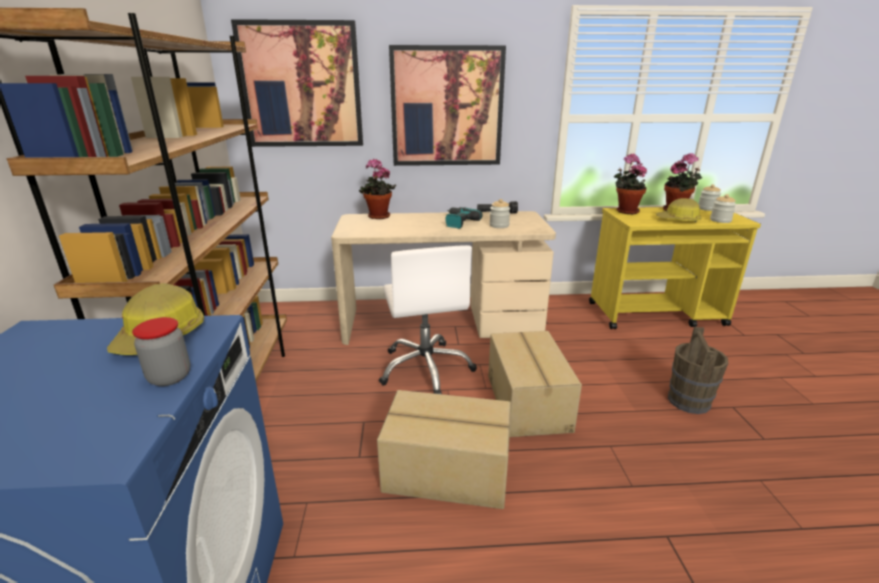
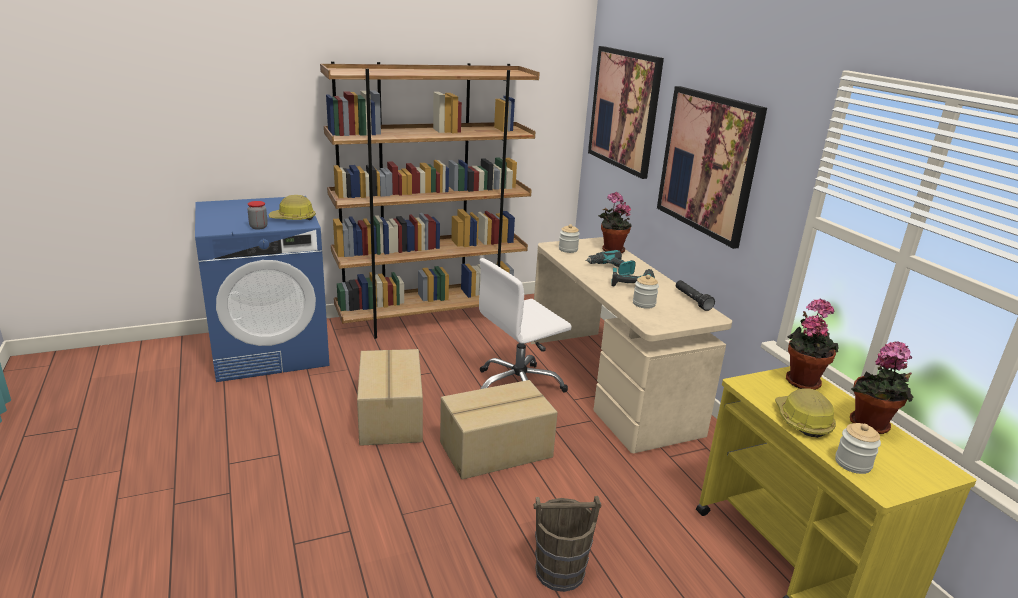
camera: 70 degrees right, 0 degrees up
jar [698,184,721,211] -> jar moved to [559,224,580,253]
none -> power drill [585,250,636,275]

